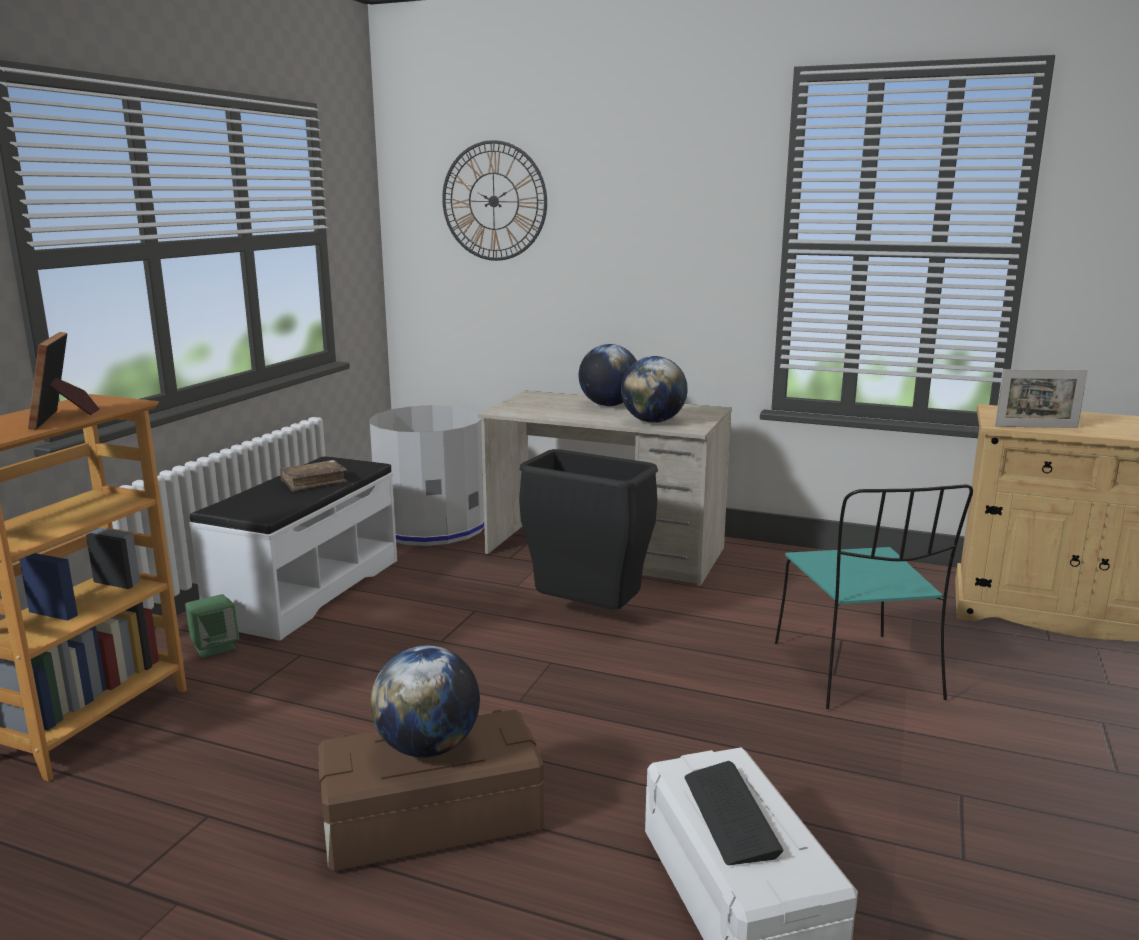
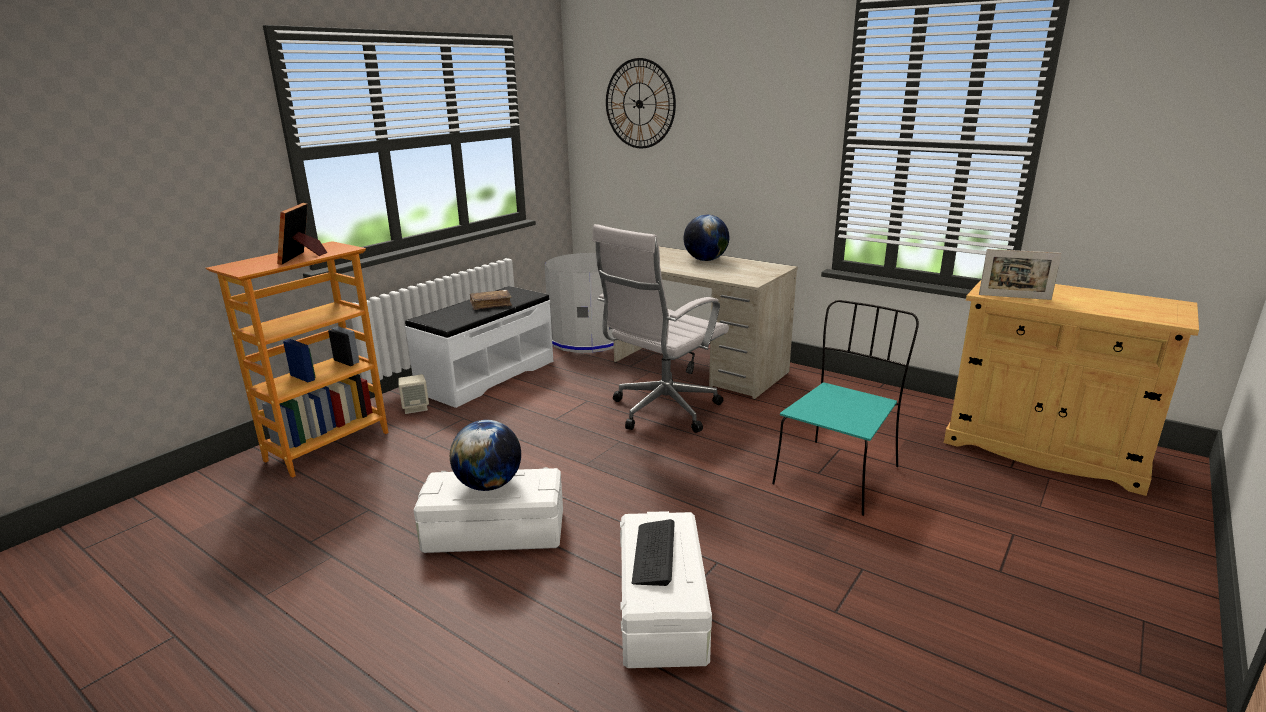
camera: 15 degrees right, 5 degrees up
green speaker [185,594,239,658] -> beige speaker [398,374,429,414]
brown storage box [318,709,544,872] -> white storage box [414,467,563,553]
black trash can [519,449,658,609] -> white office chair [592,224,729,433]
globe [621,356,688,423] -> none
turquoise chair [775,484,973,709] -> turquoise chair turned 150 degrees counterclockwise [772,300,919,516]

